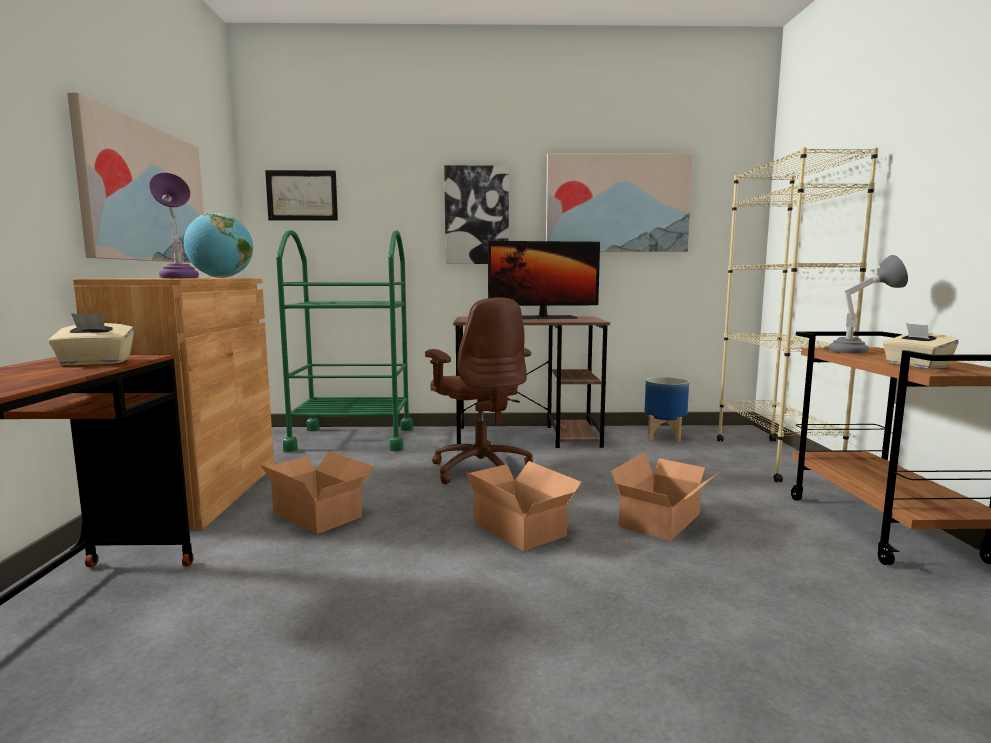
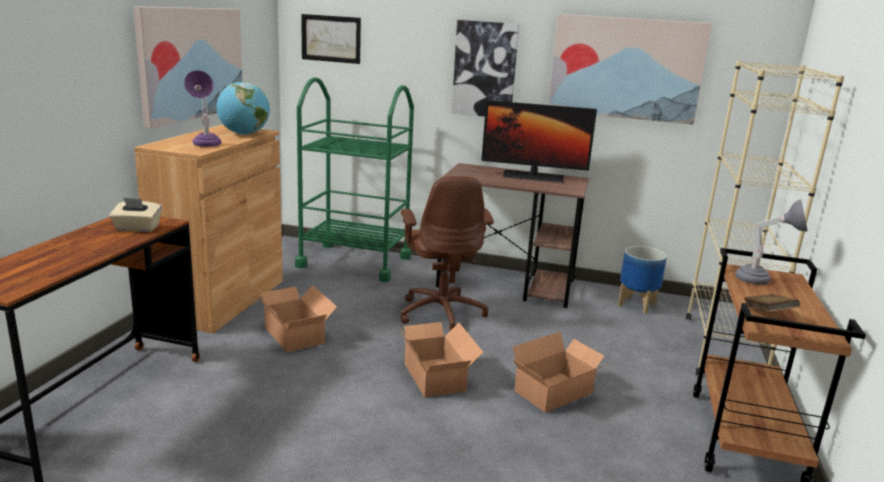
camera: 15 degrees right, 10 degrees up
beige tissue box [882,323,959,369] -> brown book [744,294,800,312]

